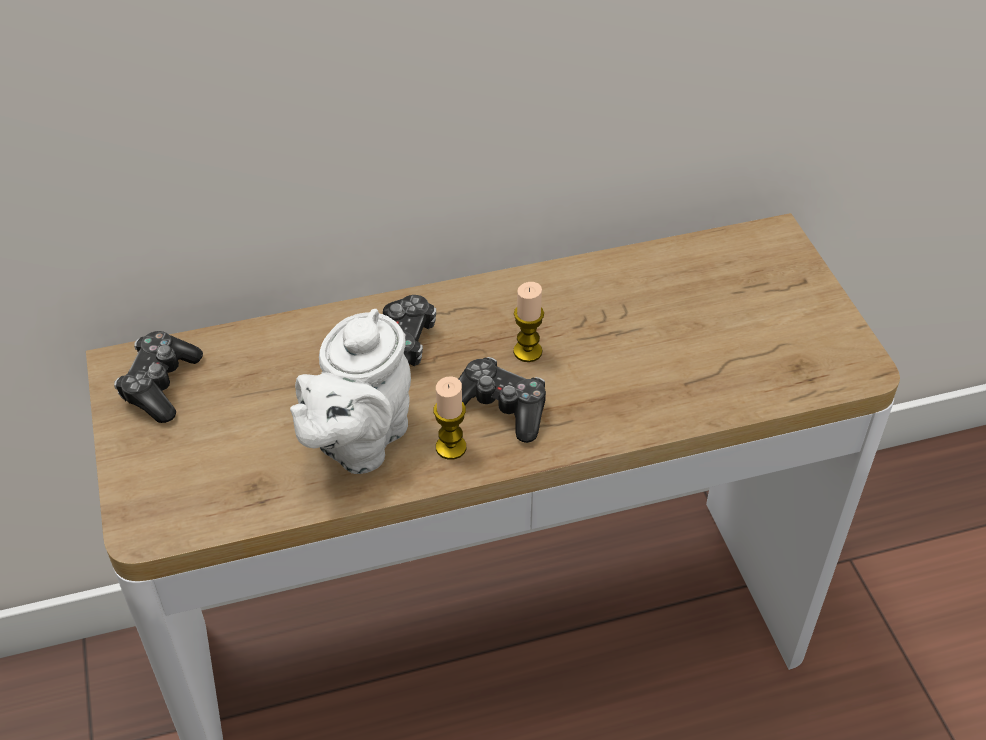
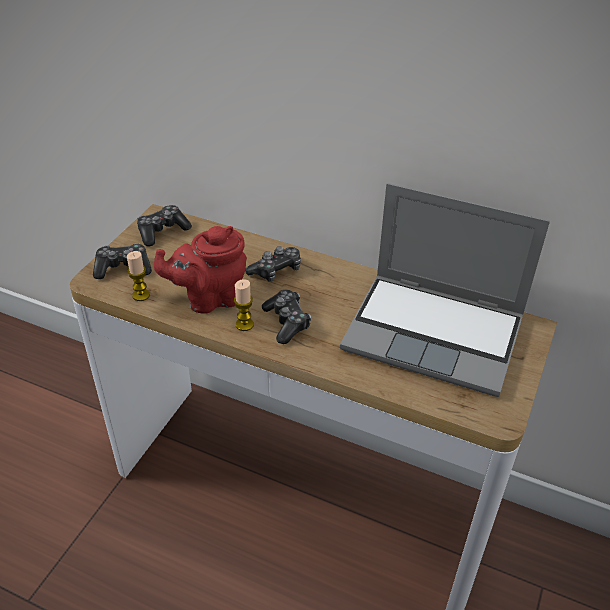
camera: 40 degrees right, 5 degrees down
white teapot [290,309,411,474] -> red teapot [154,226,247,314]
candle [513,282,544,362] -> candle moved to [127,251,150,301]
none -> game controller [93,243,152,279]
none -> laptop [340,183,550,397]

